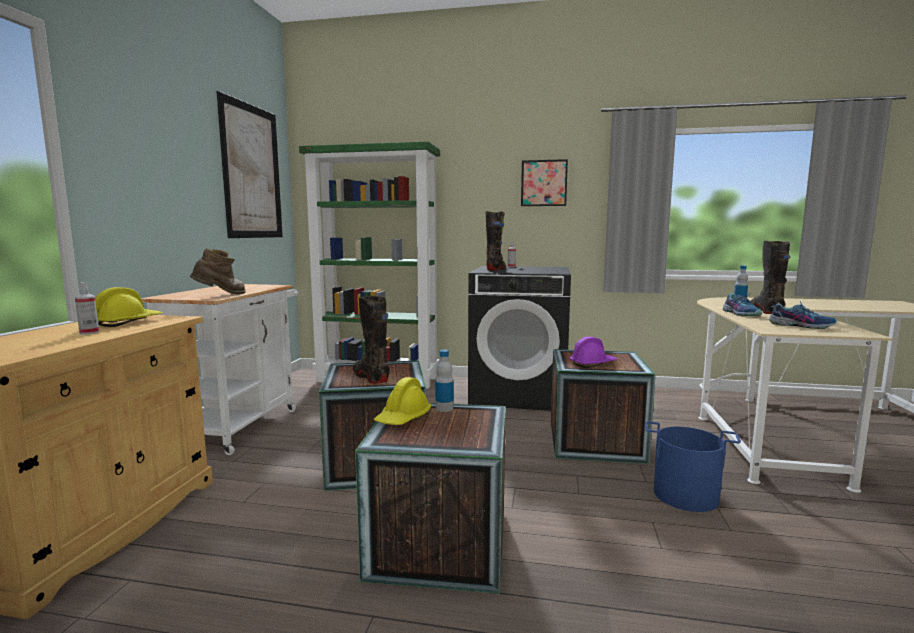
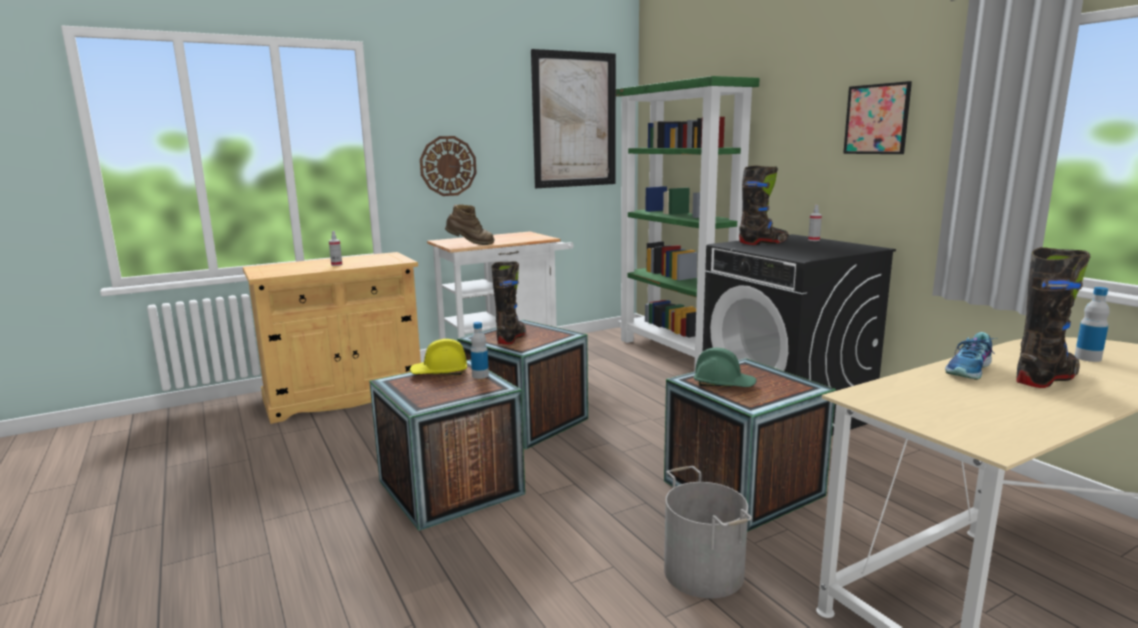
camera: 50 degrees right, 5 degrees up
yellow hard hat [95,287,163,327] -> none
purple hard hat [569,336,617,368] -> green hard hat [693,348,756,387]
blue bucket [645,421,741,512] -> grey bucket [664,466,752,599]
shoe [769,302,837,329] -> none
none -> wall clock [420,136,477,196]

